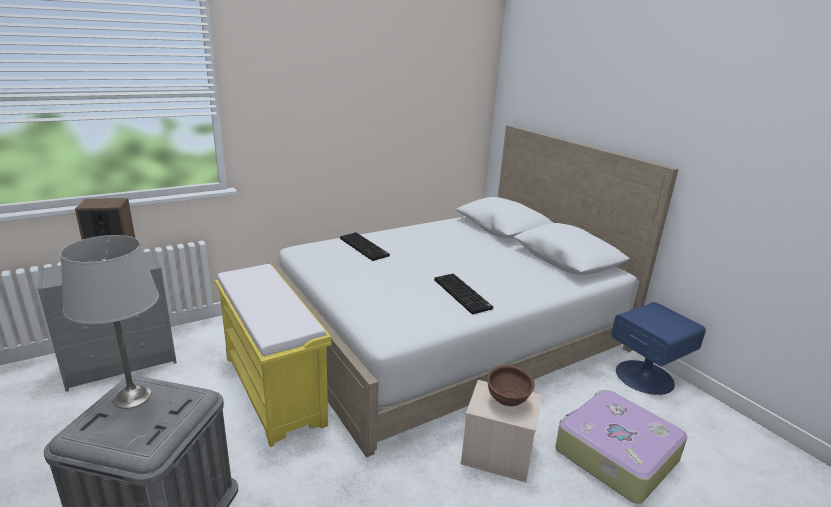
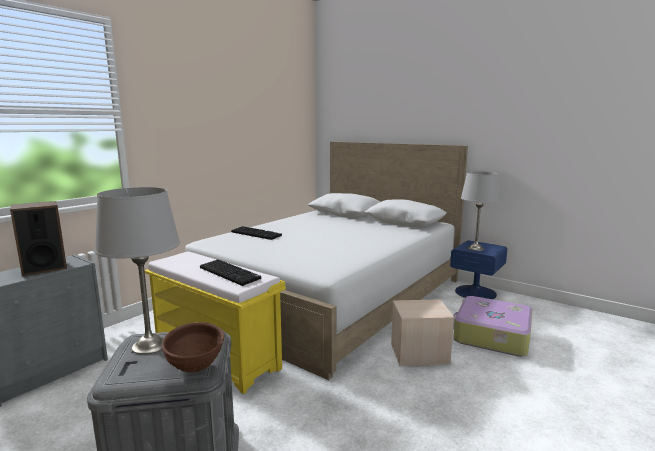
camera: 20 degrees left, 10 degrees down
keyboard [434,273,493,315] -> keyboard moved to [200,259,261,286]
brown bowl [487,365,535,406] -> brown bowl moved to [162,322,225,373]
none -> grey table lamp [461,171,500,251]

